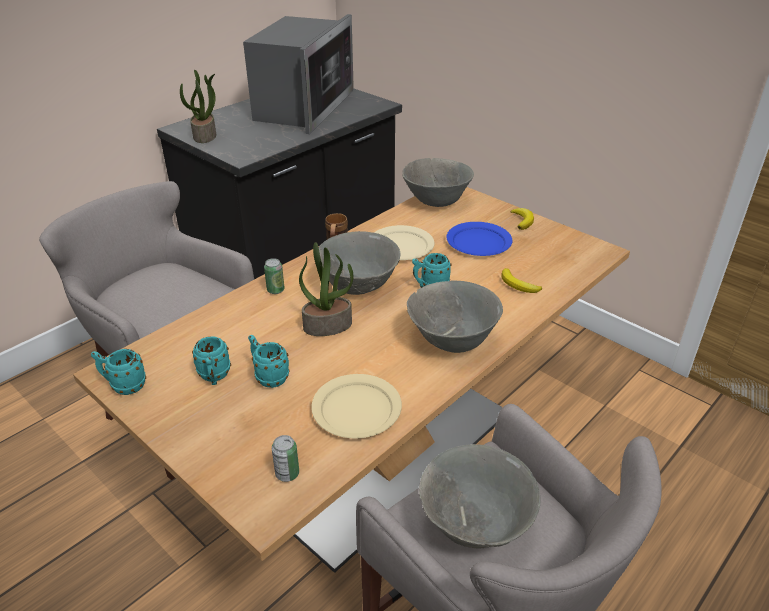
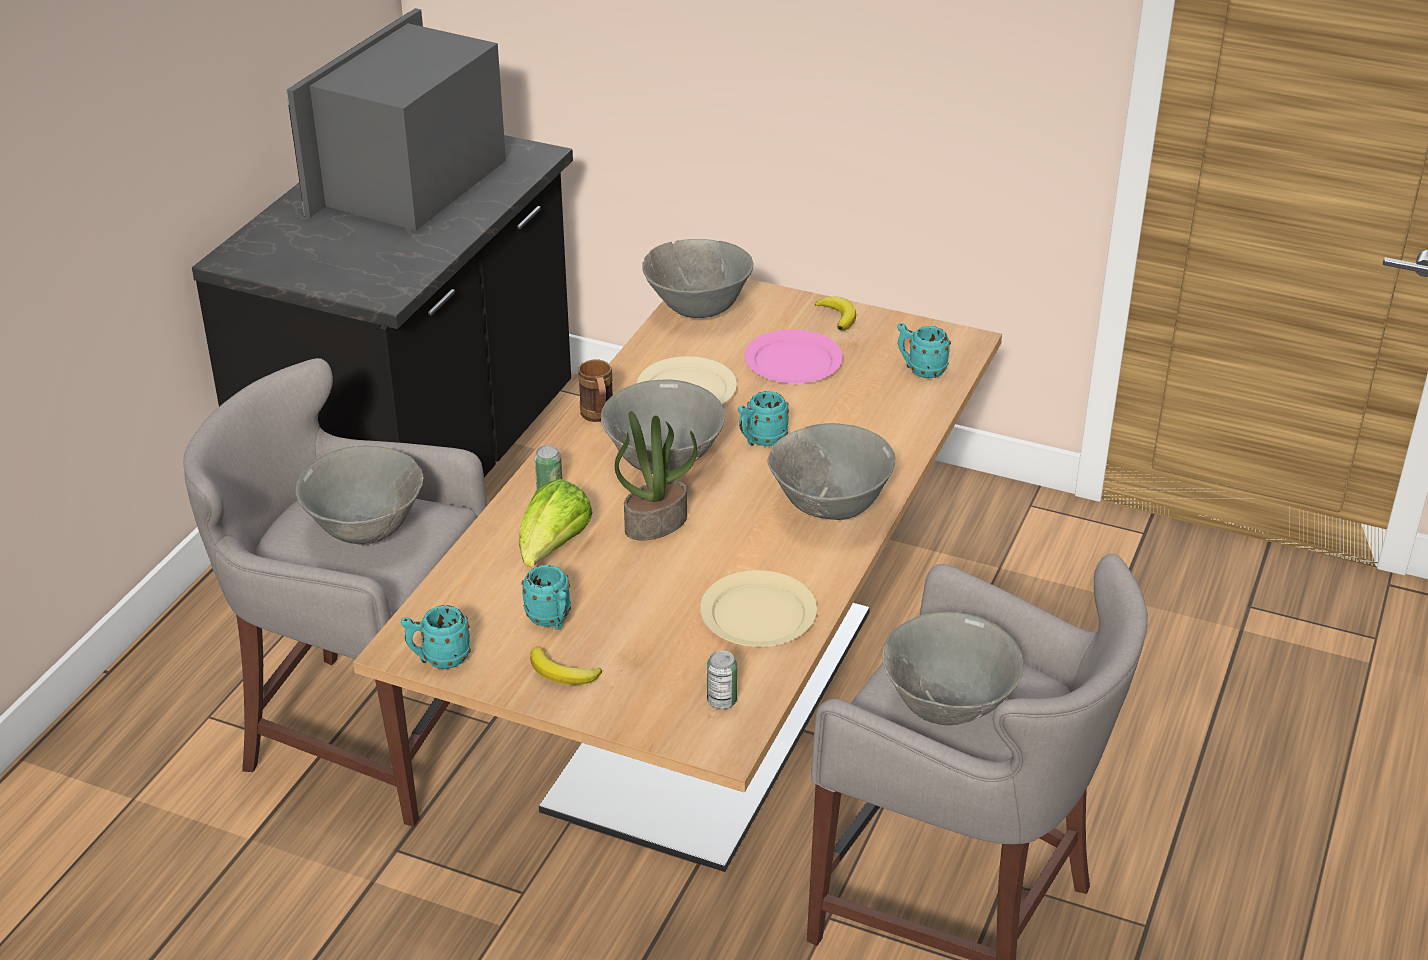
camera: 20 degrees left, 0 degrees up
potted plant [180,70,216,143] -> none
microwave [243,14,354,134] -> microwave turned 150 degrees counterclockwise [286,8,506,230]
turquoise mug [248,335,290,388] -> turquoise mug moved to [897,323,951,378]
blue plate [446,222,513,256] -> pink plate [744,329,843,383]
banana [501,268,542,293] -> banana moved to [530,647,602,685]
none -> grey bowl [296,446,424,545]
none -> lettuce [519,479,592,567]

